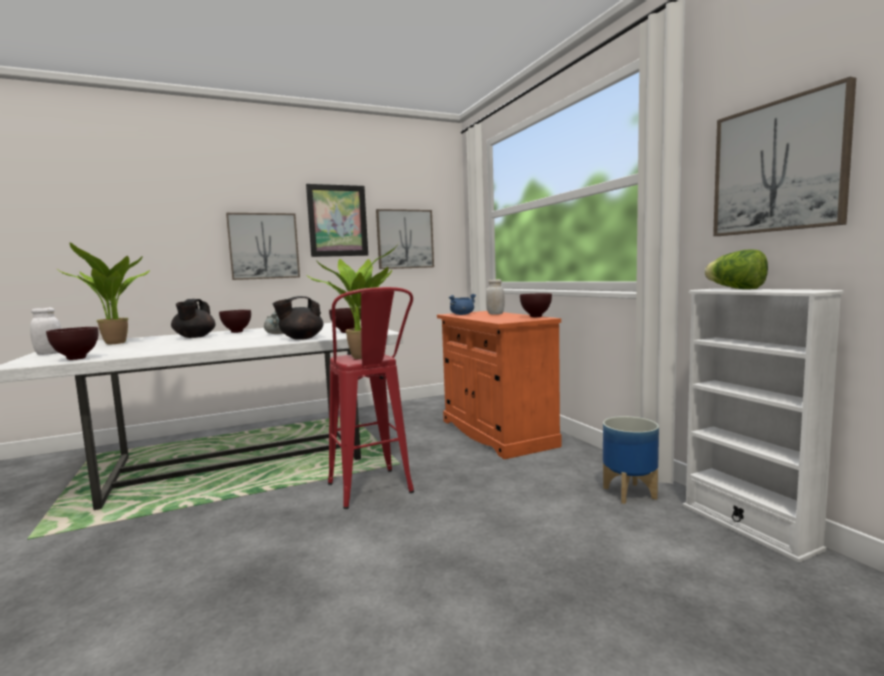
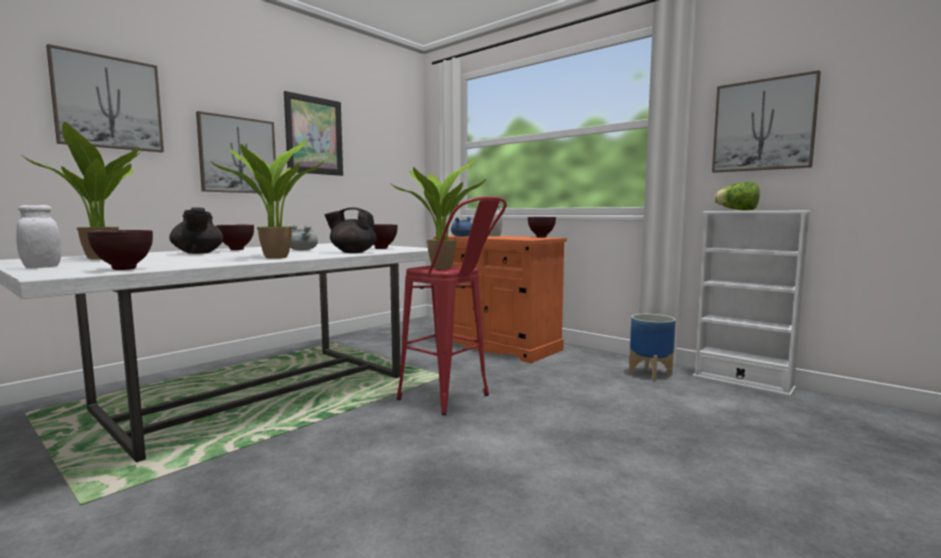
camera: 25 degrees left, 0 degrees up
black teapot [273,296,323,340] -> black teapot turned 60 degrees clockwise [324,208,377,253]
picture [376,209,434,269] -> picture moved to [46,44,164,152]
none -> potted plant [211,139,324,259]

